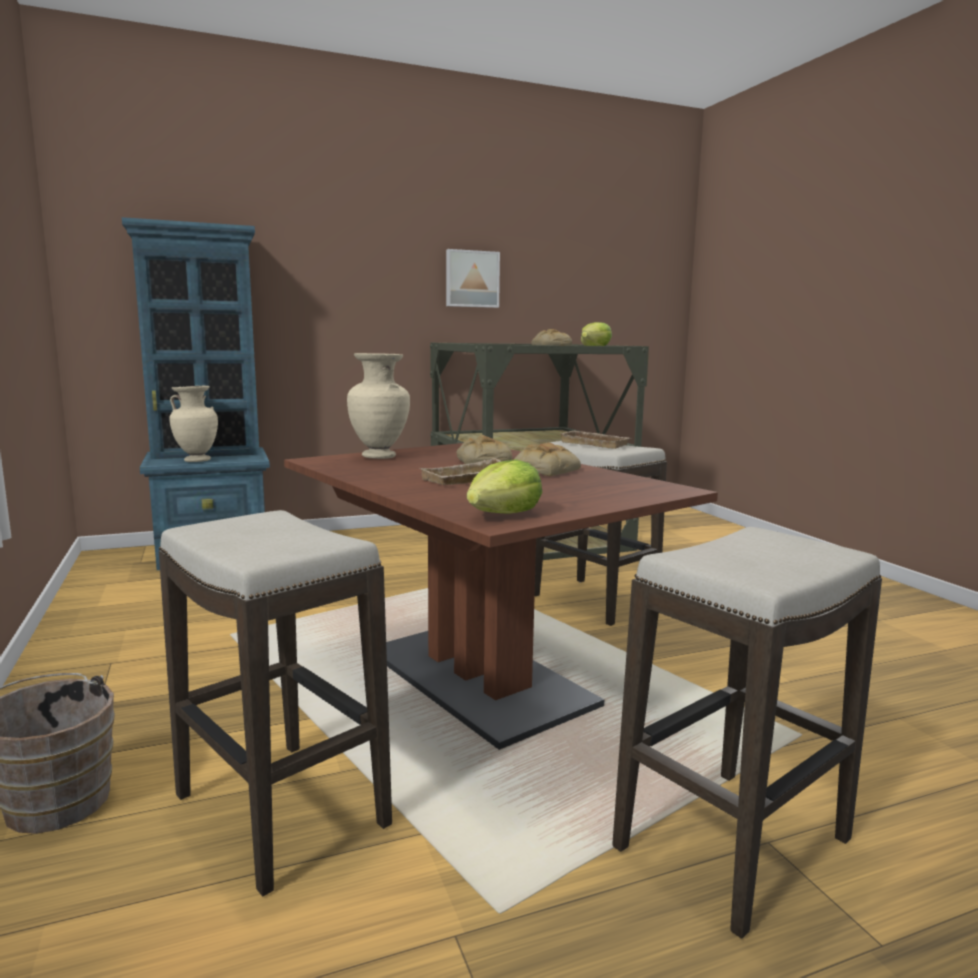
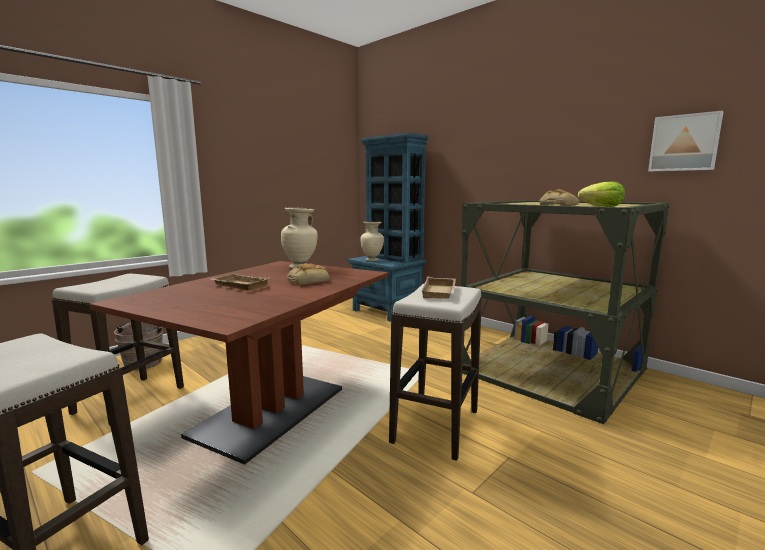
camera: 65 degrees right, 0 degrees up
picture [446,249,500,308] -> picture moved to [648,111,724,171]
lettuce [467,459,542,513] -> none
bread [514,443,581,476] -> none

